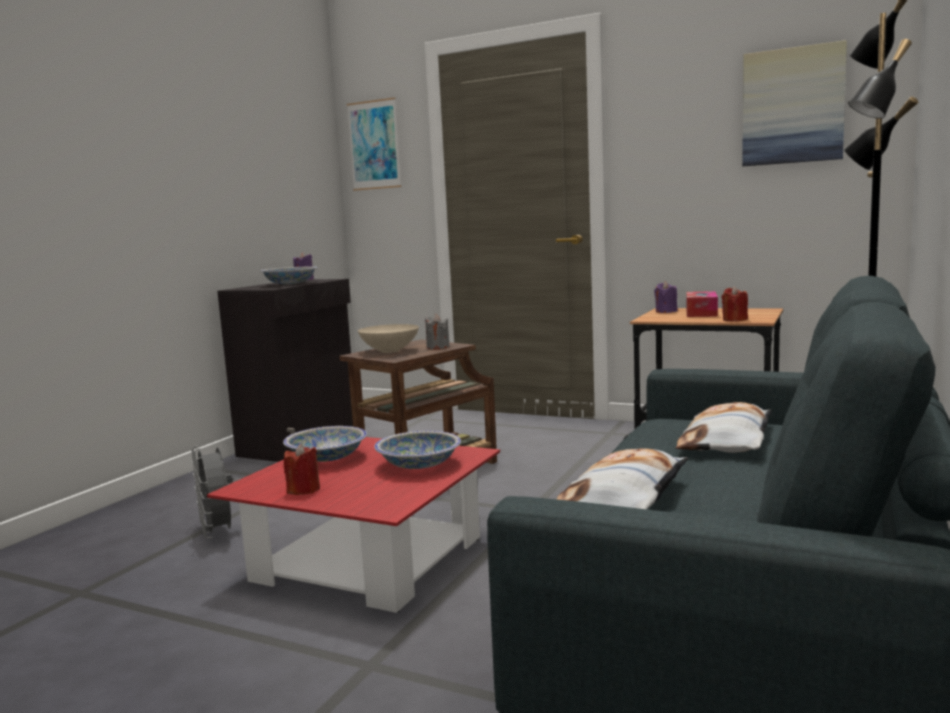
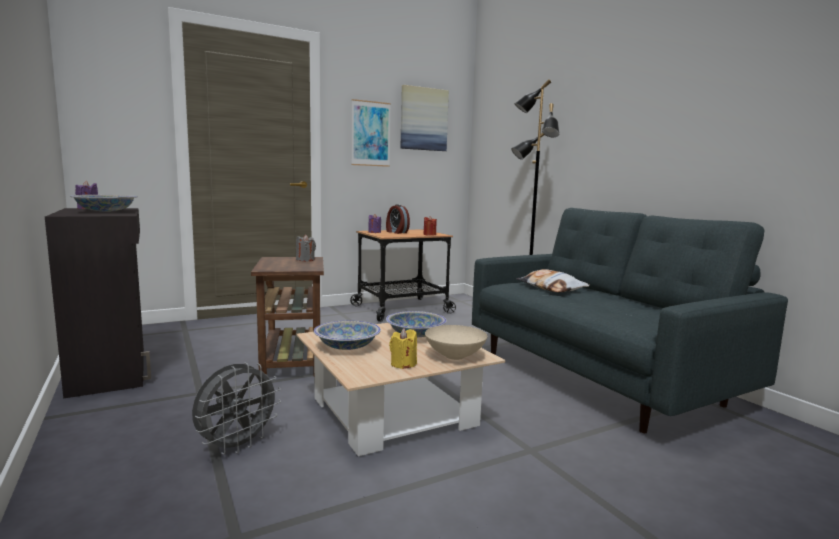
camera: 55 degrees left, 0 degrees up
grey fan [191,445,241,539] -> grey fan turned 60 degrees counterclockwise [192,363,281,455]
red coffee table [207,437,500,613] -> beige coffee table [296,323,505,456]
red candle [284,444,320,495] -> yellow candle [389,328,417,369]
picture [347,97,401,191] -> picture moved to [352,99,391,167]
beige bowl [358,324,419,353] -> beige bowl moved to [425,325,487,360]
pillow [557,449,689,509] -> none
tissue box [686,291,718,317] -> alarm clock [386,204,410,234]

